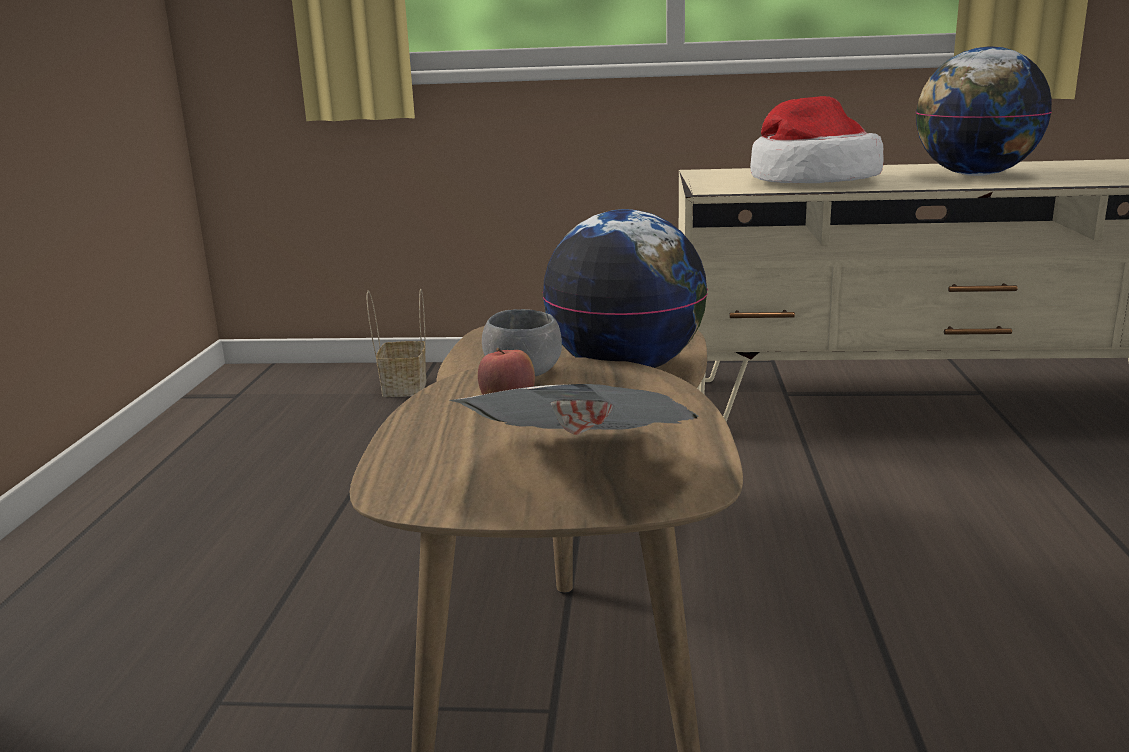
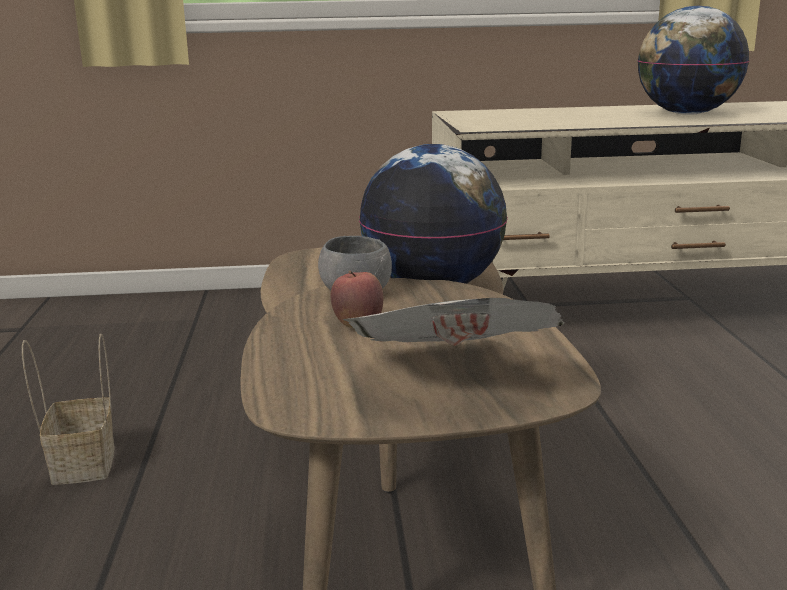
camera: 10 degrees left, 0 degrees up
basket [367,288,426,397] -> basket moved to [22,334,114,485]
hat [750,96,884,183] -> none

